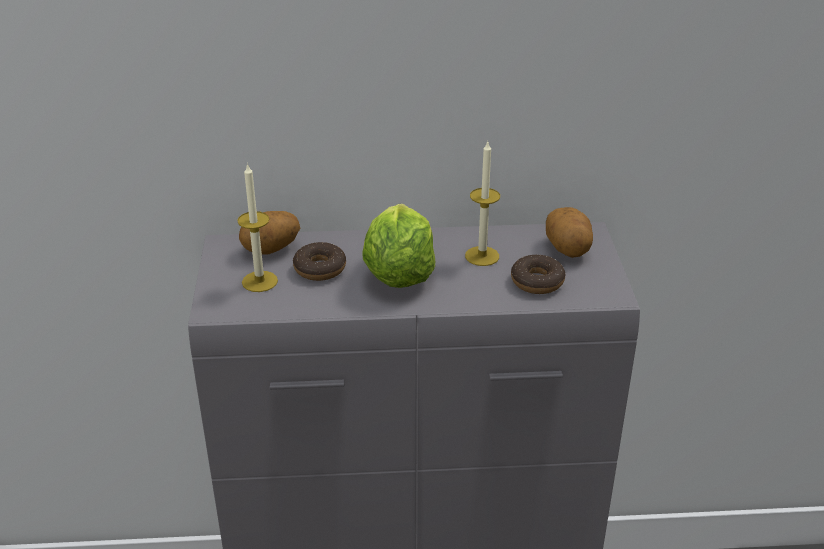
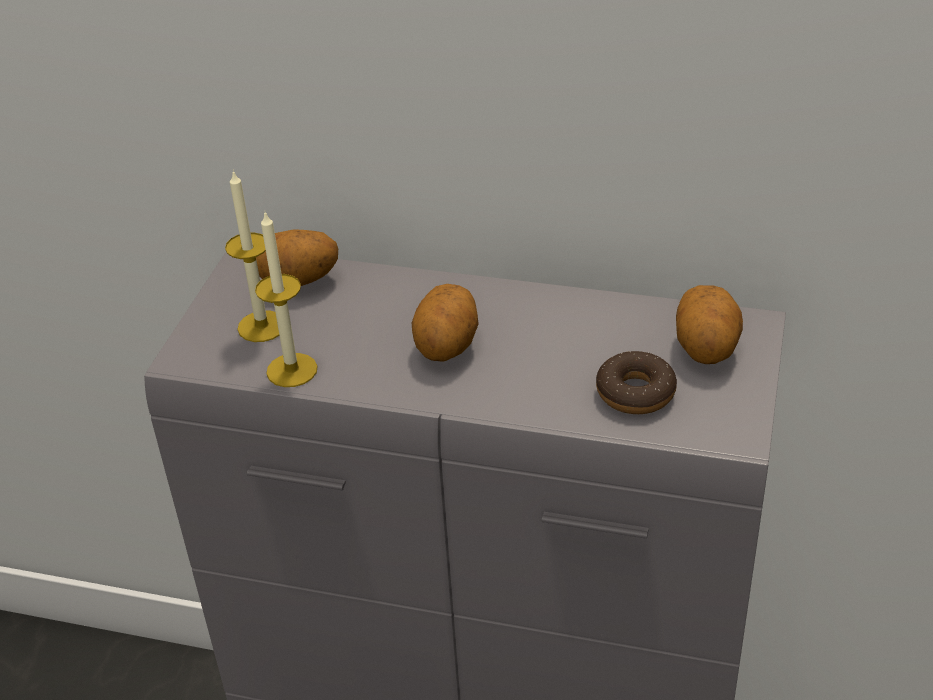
camera: 20 degrees right, 5 degrees up
donut [293,242,346,281] -> none
lettuce [362,204,435,288] -> potato [412,284,479,361]
candle [465,142,500,266] -> candle moved to [255,213,318,387]

